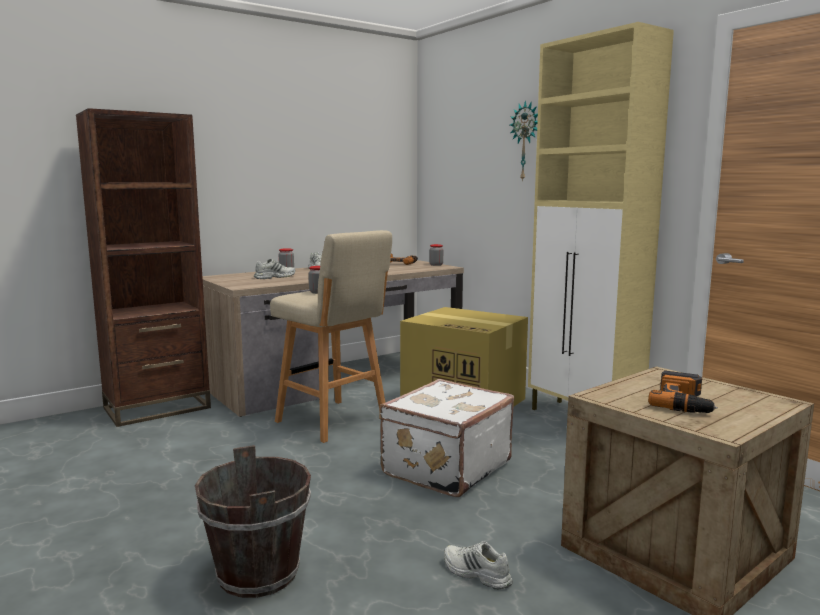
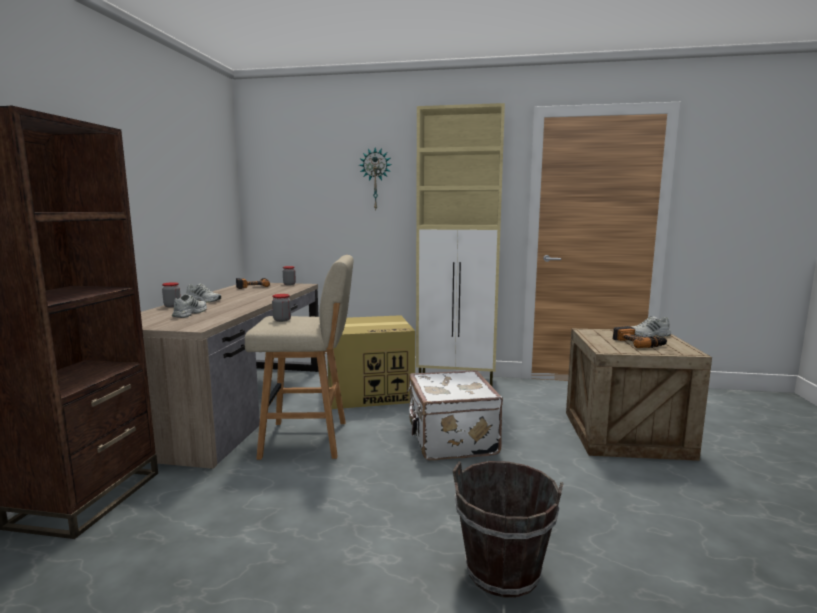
camera: 45 degrees left, 0 degrees up
white shoe [444,541,513,589] -> white shoe moved to [631,316,671,337]

